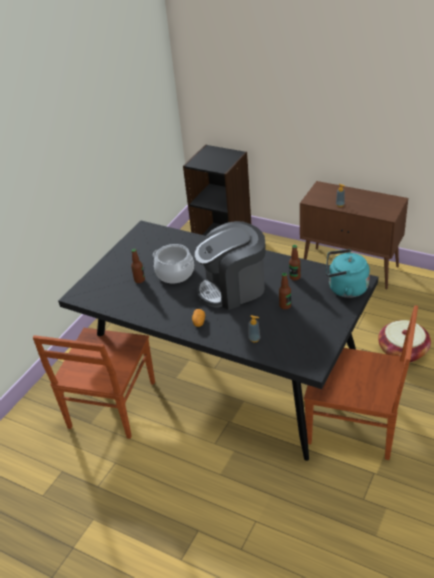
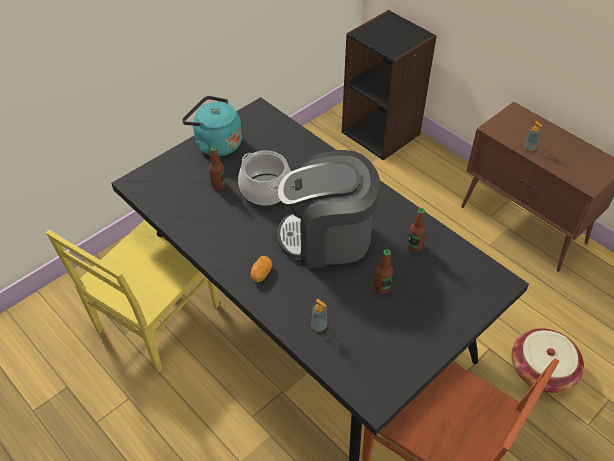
camera: 15 degrees right, 10 degrees up
brown chair [32,328,155,439] -> yellow chair [46,220,219,372]
turquoise kettle [326,249,370,298] -> turquoise kettle moved to [182,96,242,156]

